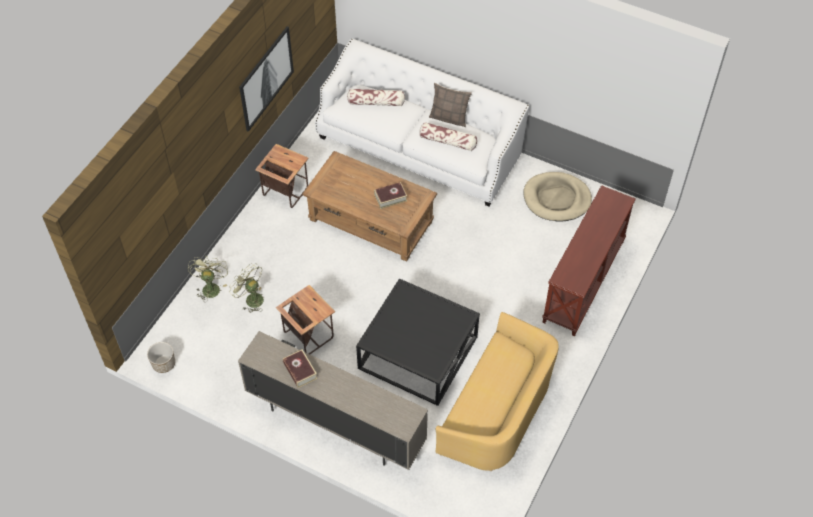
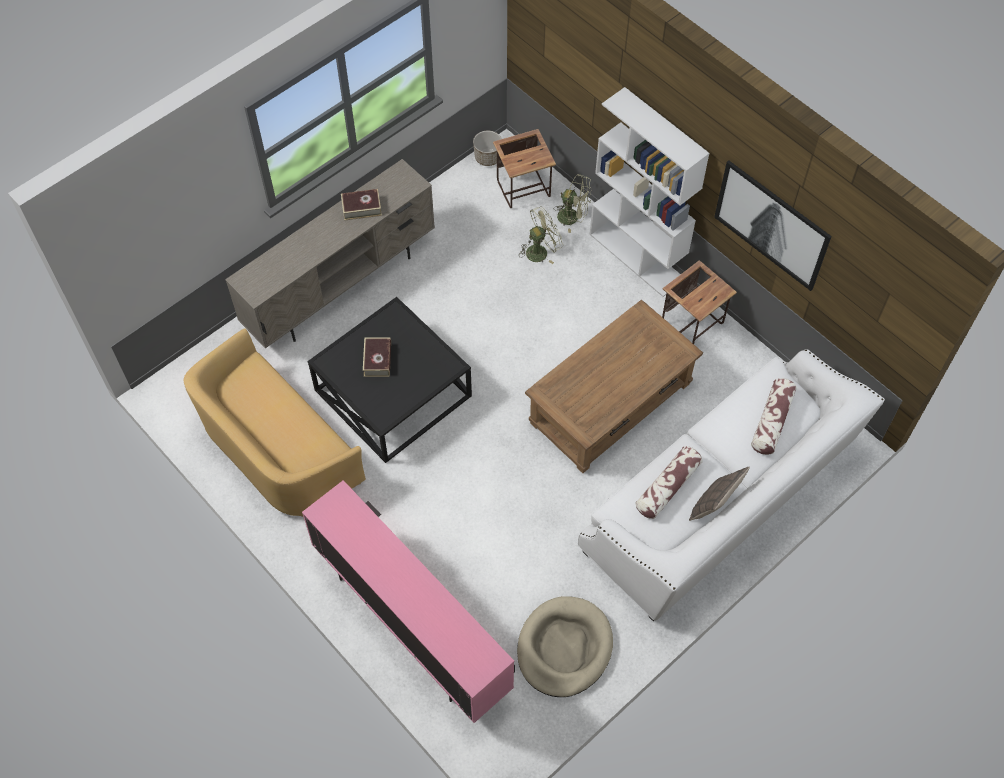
camera: 110 degrees right, 5 degrees up
side table [276,285,335,354] -> side table moved to [493,129,556,208]
book [374,182,407,209] -> book moved to [363,337,391,377]
brown console table [542,185,635,336] -> pink tv stand [302,480,515,723]
none -> white bookcase [590,87,709,297]

